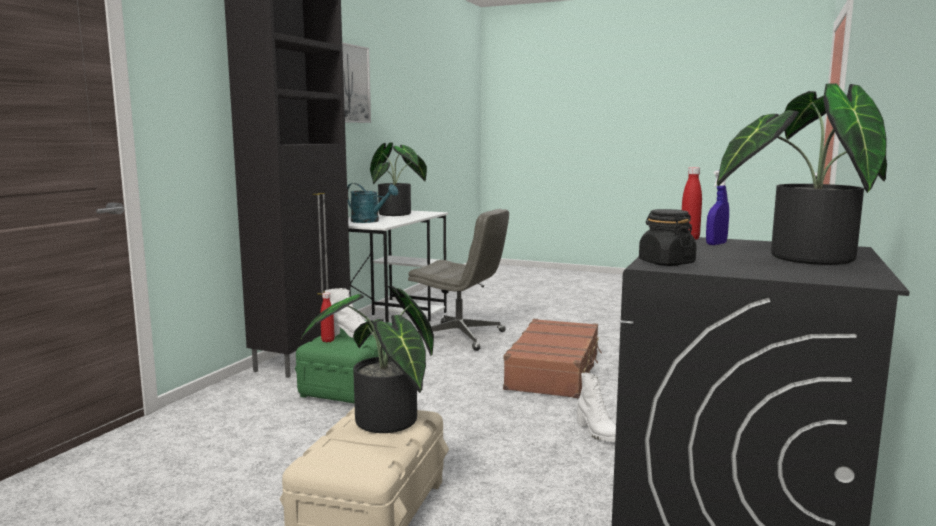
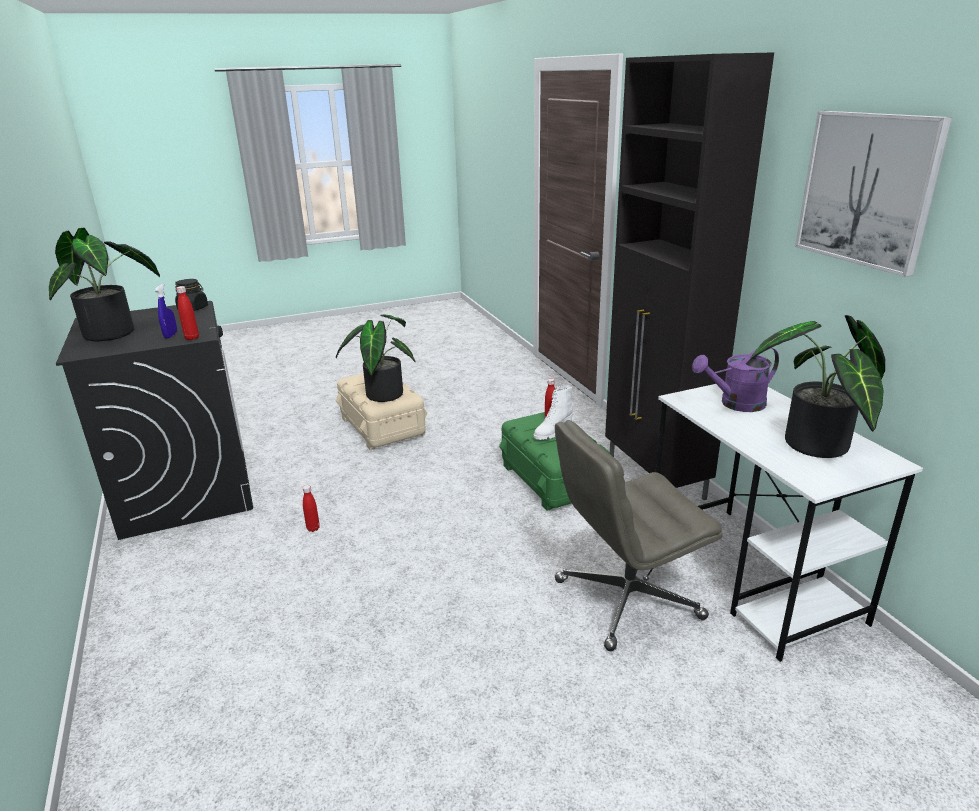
camera: 135 degrees right, 15 degrees up
turquoise watering can [347,183,398,223] -> purple watering can [692,348,779,412]
brown suitcase [503,319,602,398] -> none
white boot [577,373,616,442] -> red bottle [303,485,320,532]

